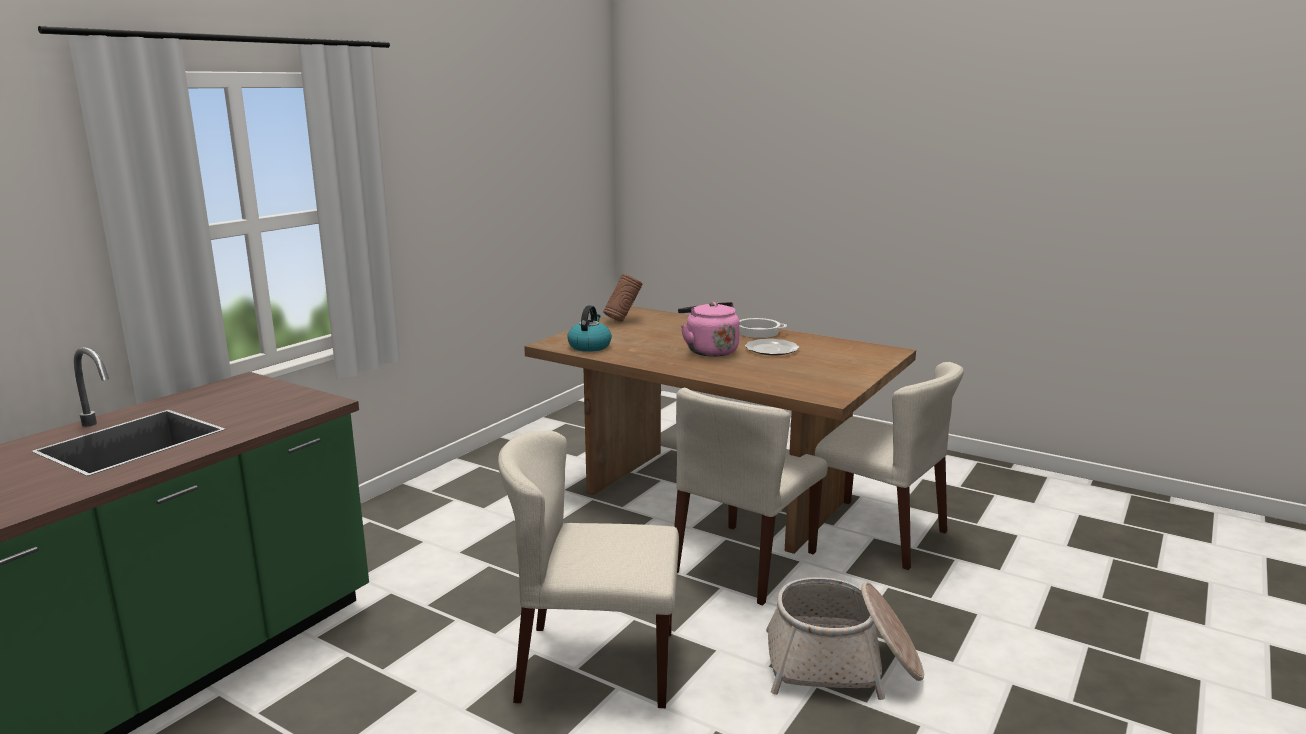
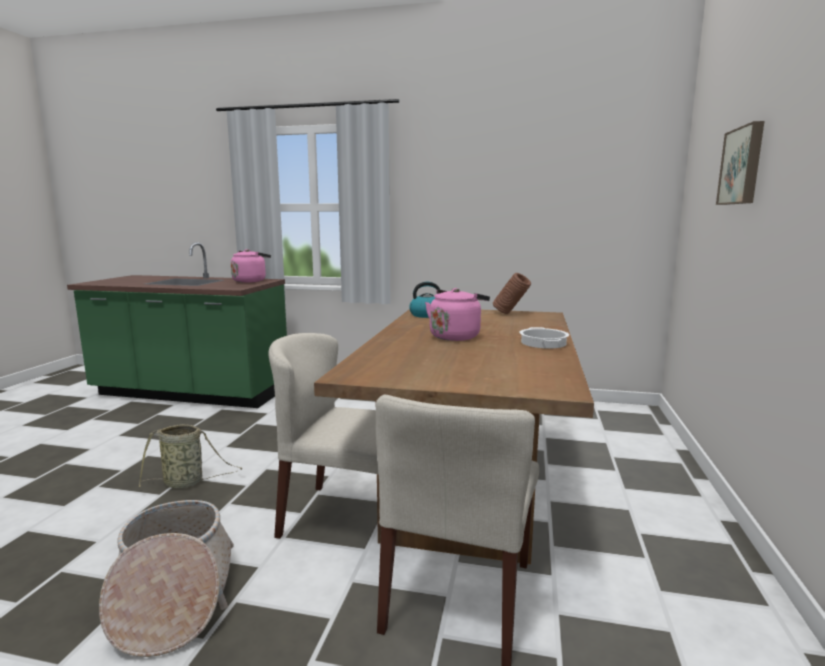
camera: 70 degrees right, 5 degrees down
beige chair [498,431,679,708] -> basket [138,424,243,489]
plate [745,339,799,355] -> none
none -> pink kettle [231,249,271,283]
none -> picture [716,121,764,205]

